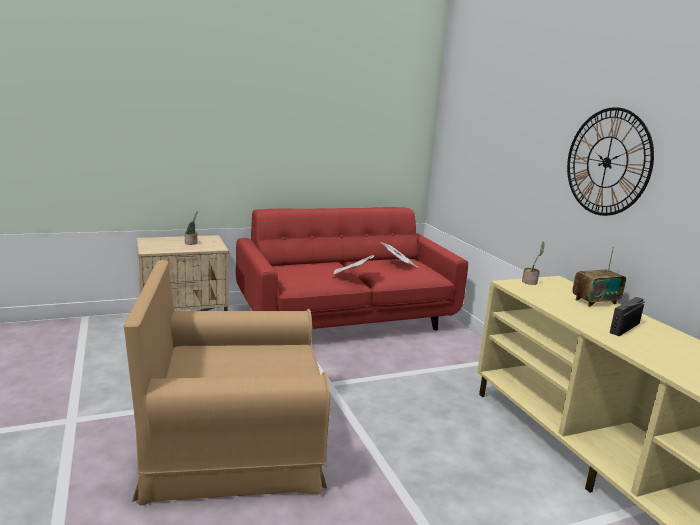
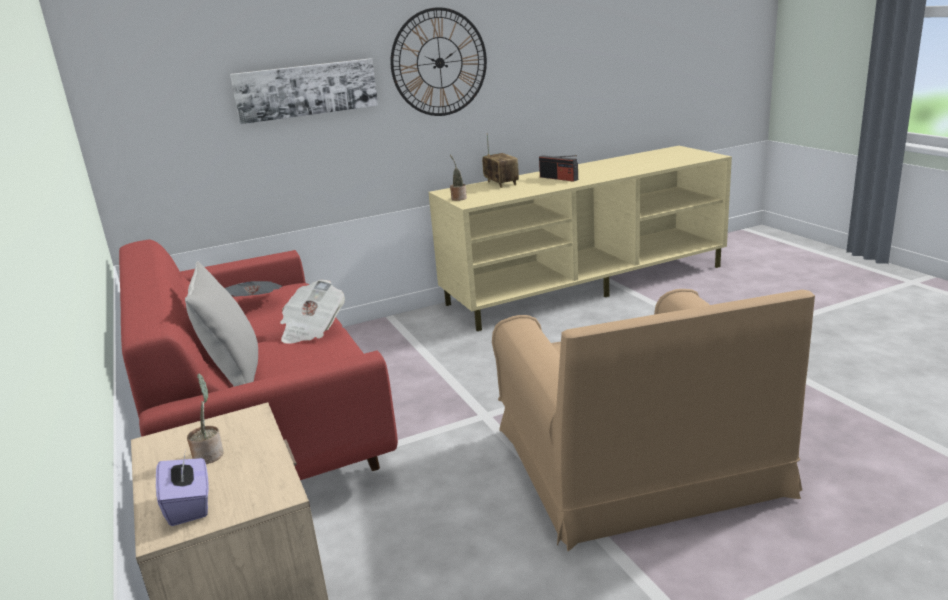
camera: 90 degrees left, 5 degrees up
none -> purple tissue box [156,450,209,526]
none -> grey pillow [185,261,258,387]
none -> picture [230,58,378,124]

